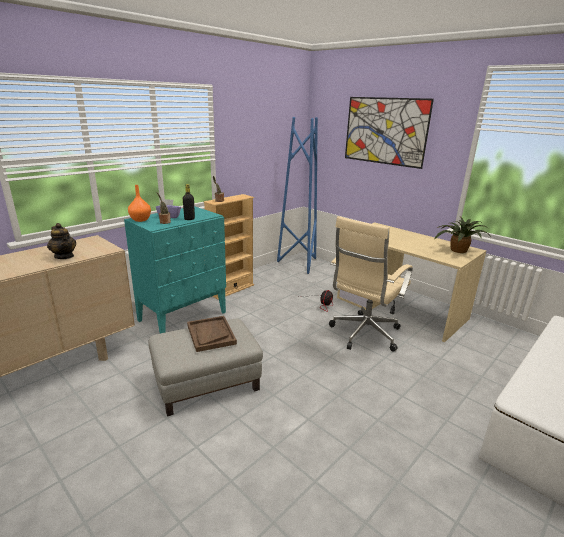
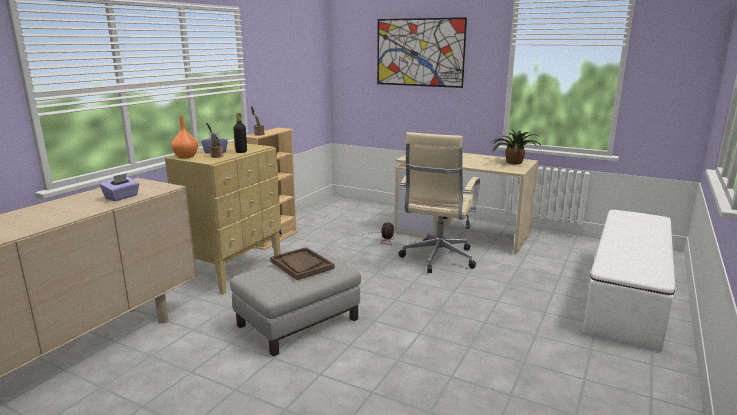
camera: 15 degrees left, 5 degrees down
teapot [47,223,76,259] -> purple tissue box [100,173,140,201]
turquoise dresser [124,206,226,333] -> beige dresser [165,142,281,294]
blue clothes rack [277,117,318,274] -> none

